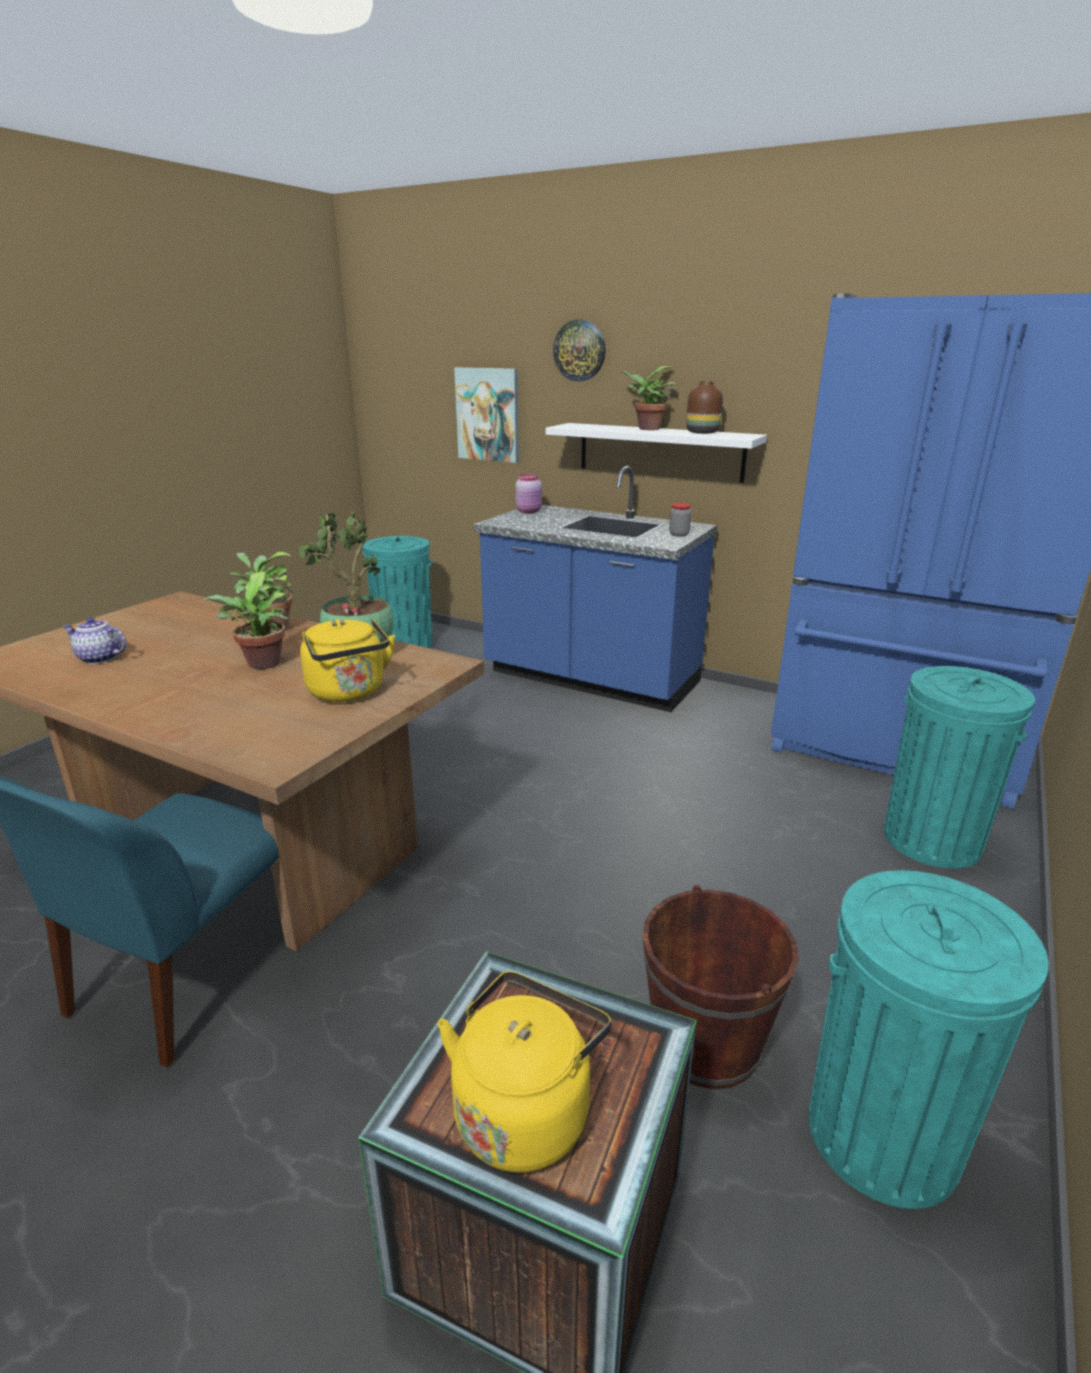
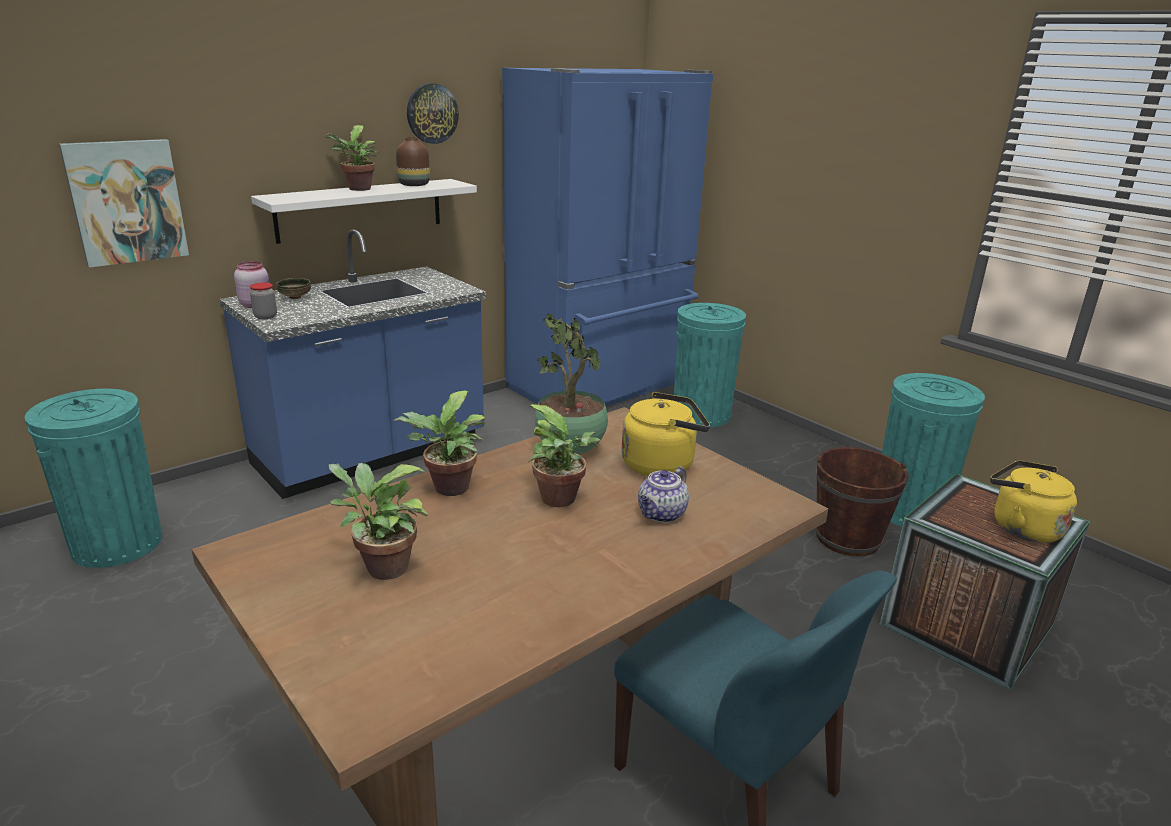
camera: 70 degrees left, 0 degrees up
teapot [62,617,127,664] -> teapot moved to [638,467,689,523]
wall clock [553,320,606,381] -> wall clock moved to [407,83,459,144]
jar [669,503,691,537] -> jar moved to [250,283,277,320]
none -> bowl [276,278,311,299]
none -> potted plant [328,463,428,580]

